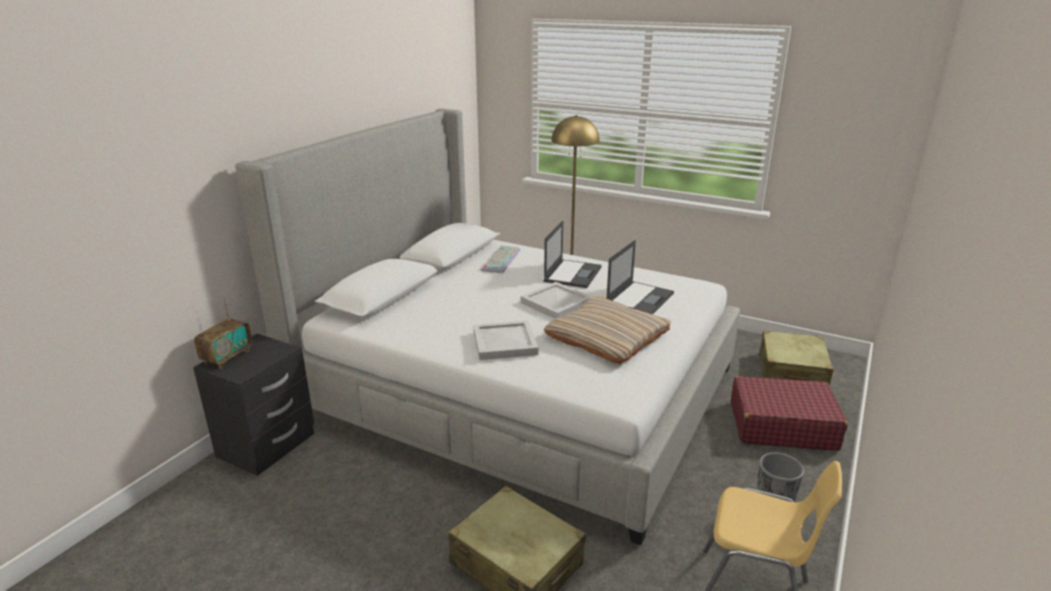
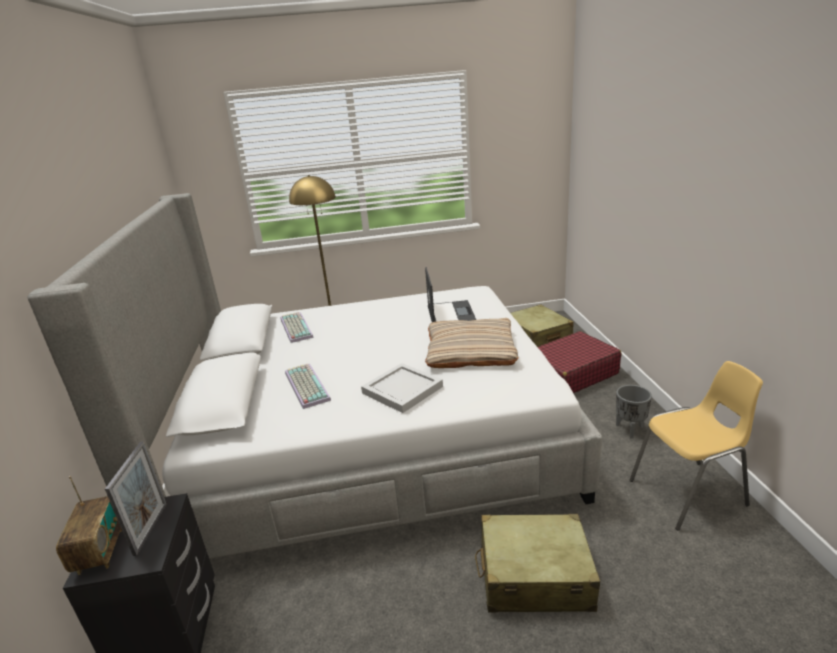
camera: 35 degrees left, 0 degrees up
white tray [521,282,592,319] -> none
laptop [544,221,602,288] -> none
none -> picture frame [105,441,167,556]
none -> keyboard [285,363,331,409]

